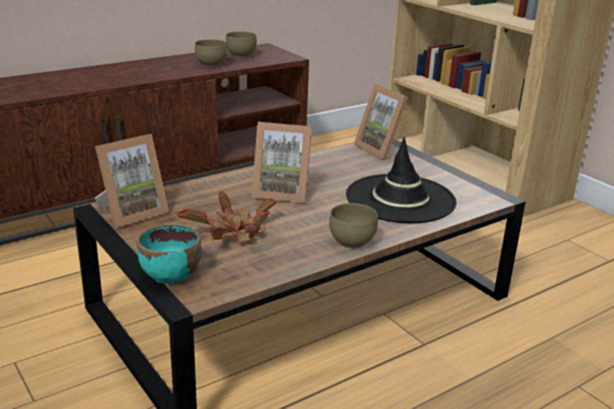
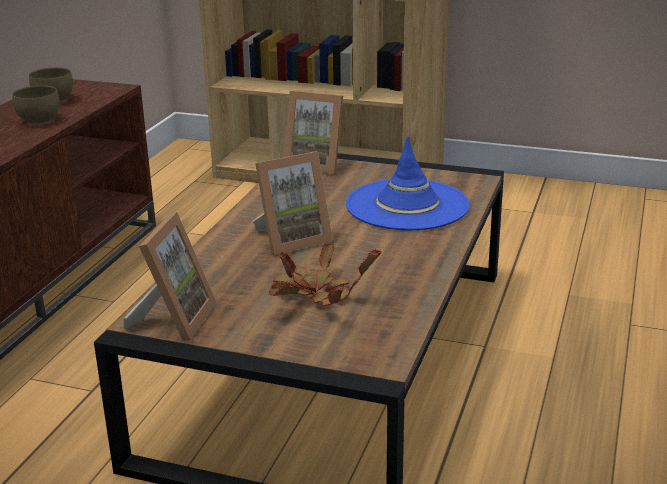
camera: 35 degrees left, 0 degrees up
turquoise bowl [137,223,202,284] -> none
brown bowl [329,203,378,248] -> none
black hat [346,137,456,223] -> blue hat [346,136,470,230]

